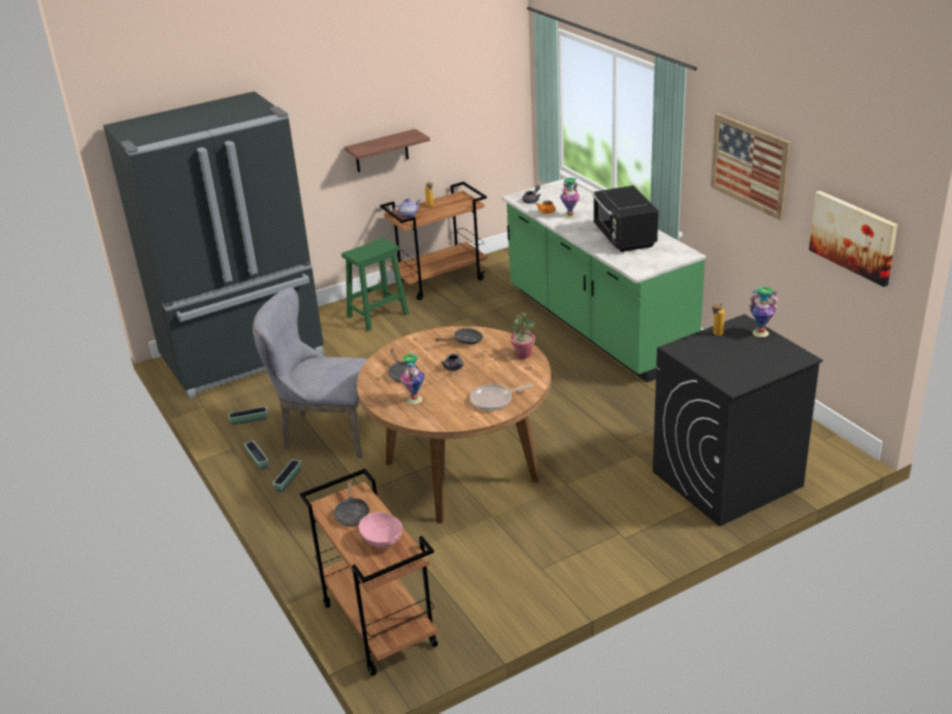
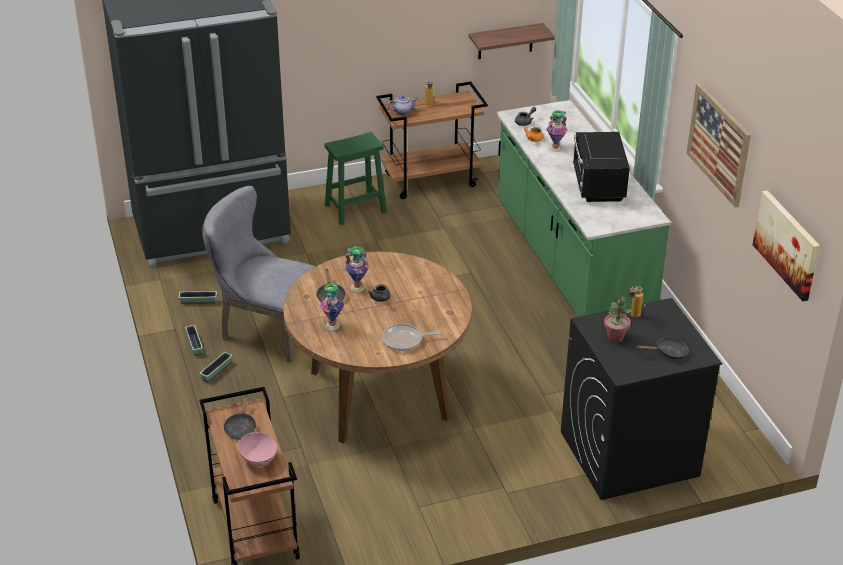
camera: 10 degrees right, 5 degrees up
shelf [344,129,430,172] -> shelf moved to [469,23,555,59]
black frying pan [435,329,483,344] -> black frying pan moved to [636,337,689,359]
potted plant [510,313,535,359] -> potted plant moved to [604,296,632,343]
vase [750,287,778,337] -> vase moved to [345,246,369,292]

